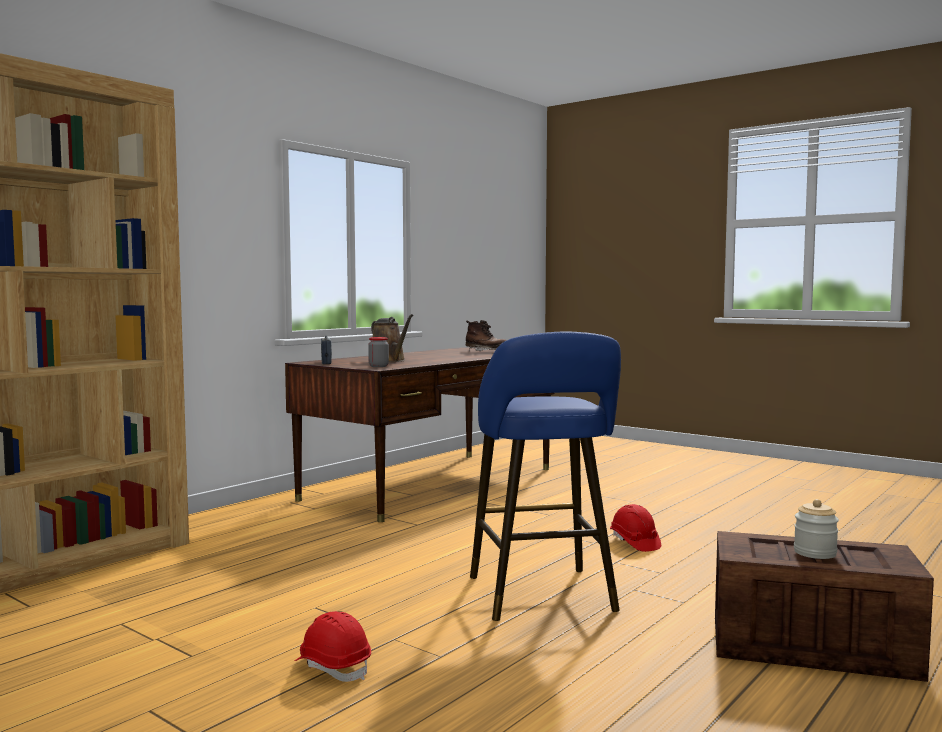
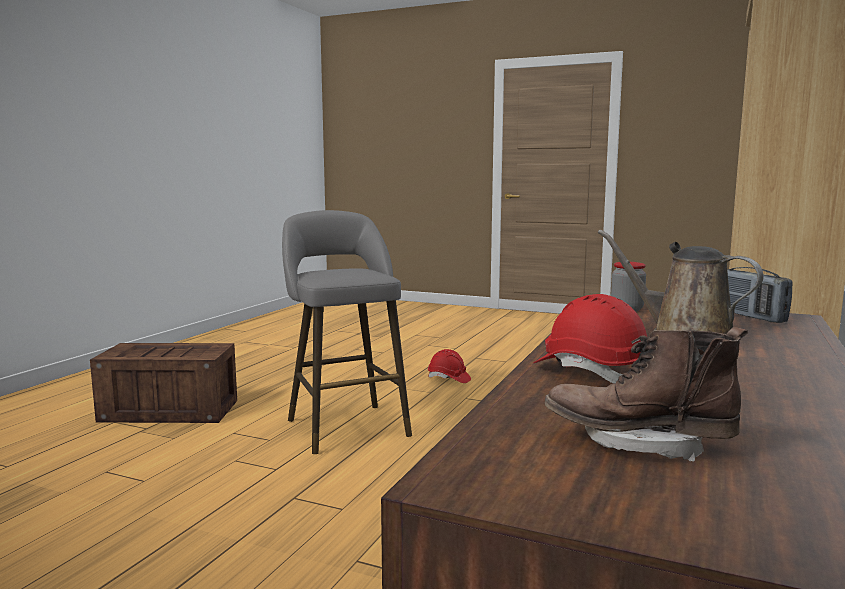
camera: 165 degrees right, 5 degrees up
blue stool [470,332,621,621] -> grey stool [282,210,412,454]
red hard hat [610,504,661,552] -> red hard hat moved to [533,294,647,383]
jar [794,499,839,559] -> none

